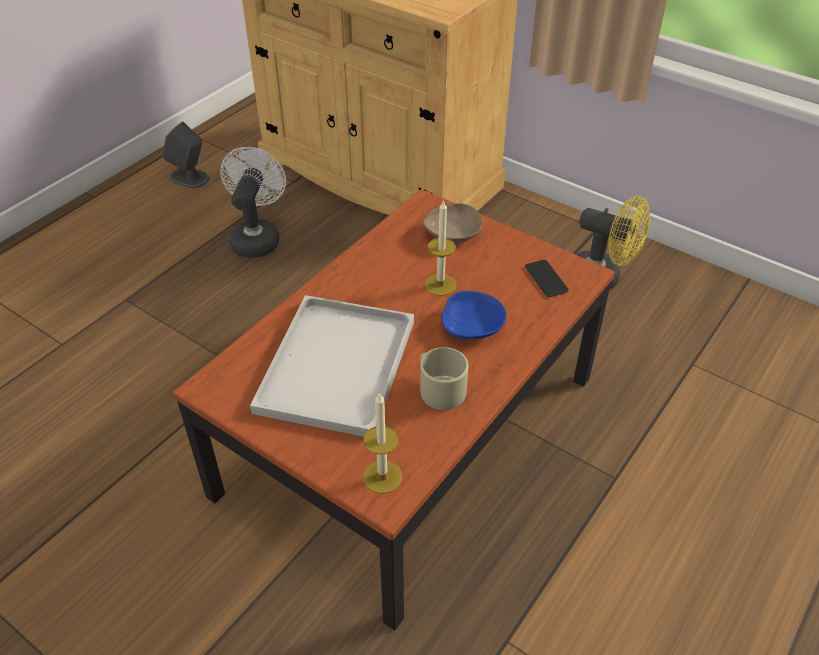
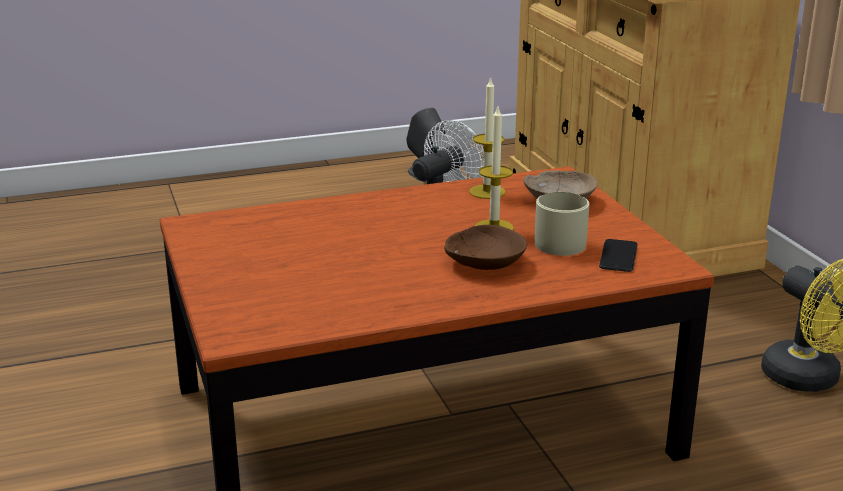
camera: 35 degrees right, 20 degrees down
white tray [250,295,414,437] -> none
candle [363,392,402,494] -> candle moved to [469,76,506,199]
beige mug [420,347,469,410] -> beige mug moved to [535,192,589,256]
blue bowl [441,291,507,339] -> brown bowl [444,225,527,270]

